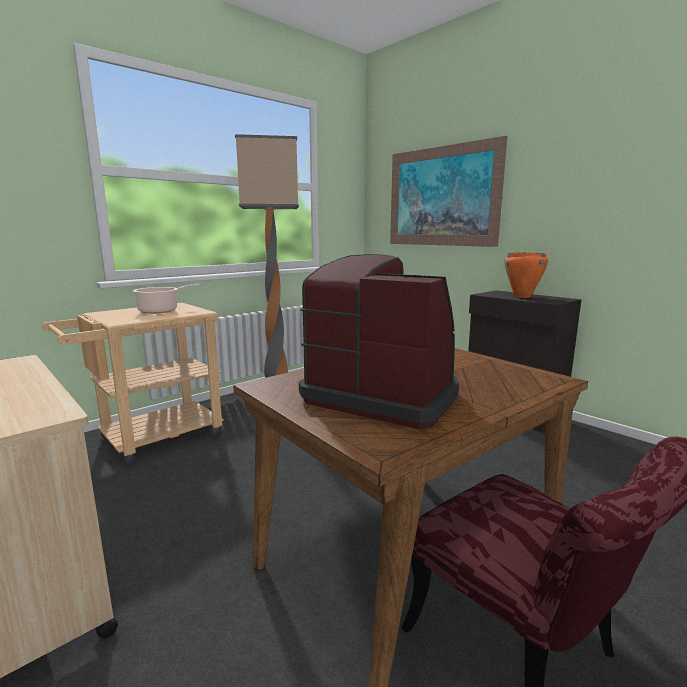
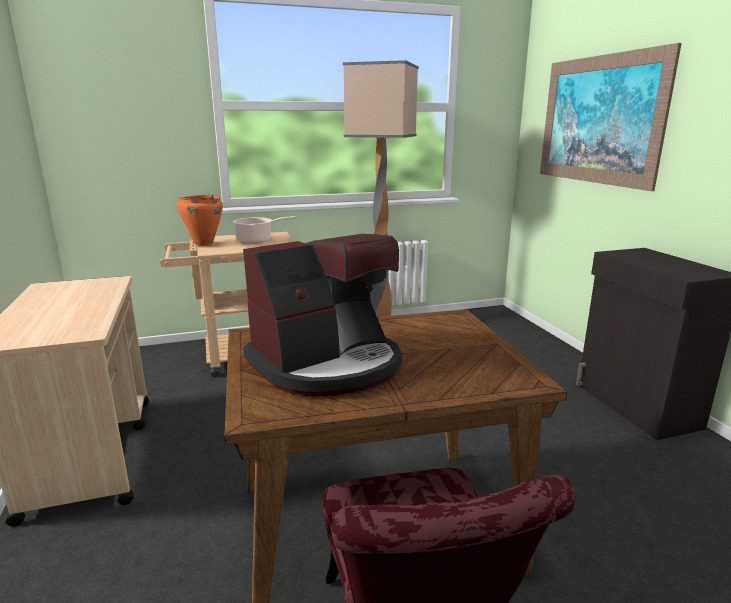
camera: 25 degrees right, 5 degrees up
coffee machine [299,254,459,429] -> coffee machine turned 90 degrees clockwise [243,234,402,397]
orange cooking pot [504,252,548,298] -> orange cooking pot moved to [177,195,223,246]

